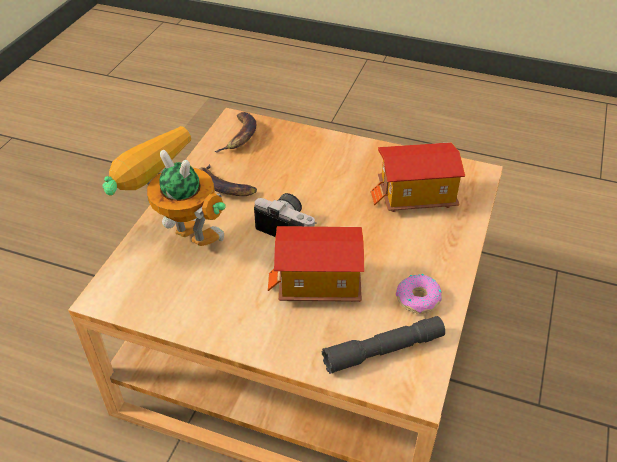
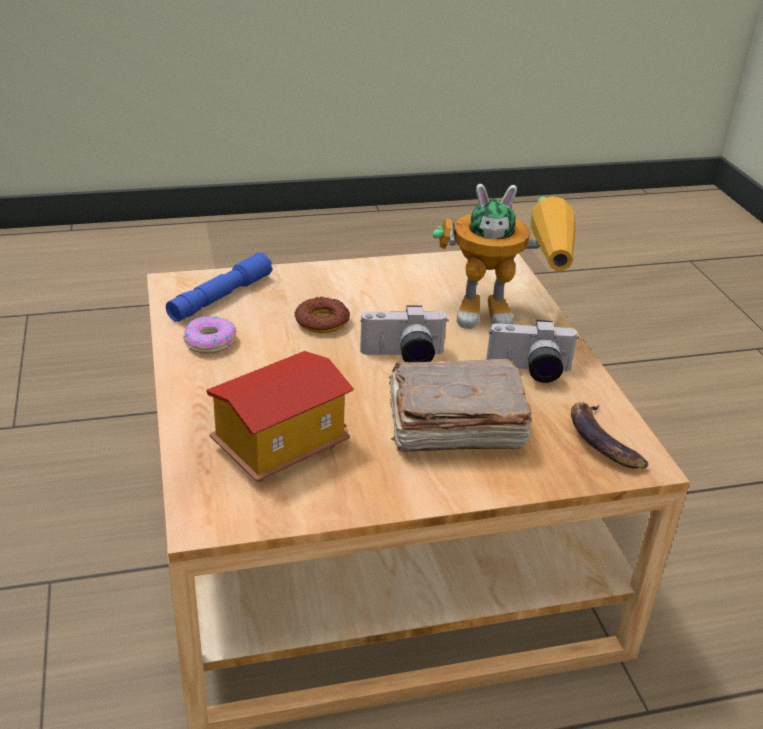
camera: 145 degrees right, 10 degrees down
banana [199,164,257,196] -> camera [486,320,579,383]
toy house [267,226,364,302] -> donut [294,297,350,333]
grey flashlight [322,316,445,374] -> blue flashlight [166,252,273,322]
none -> brown book [389,359,532,452]

